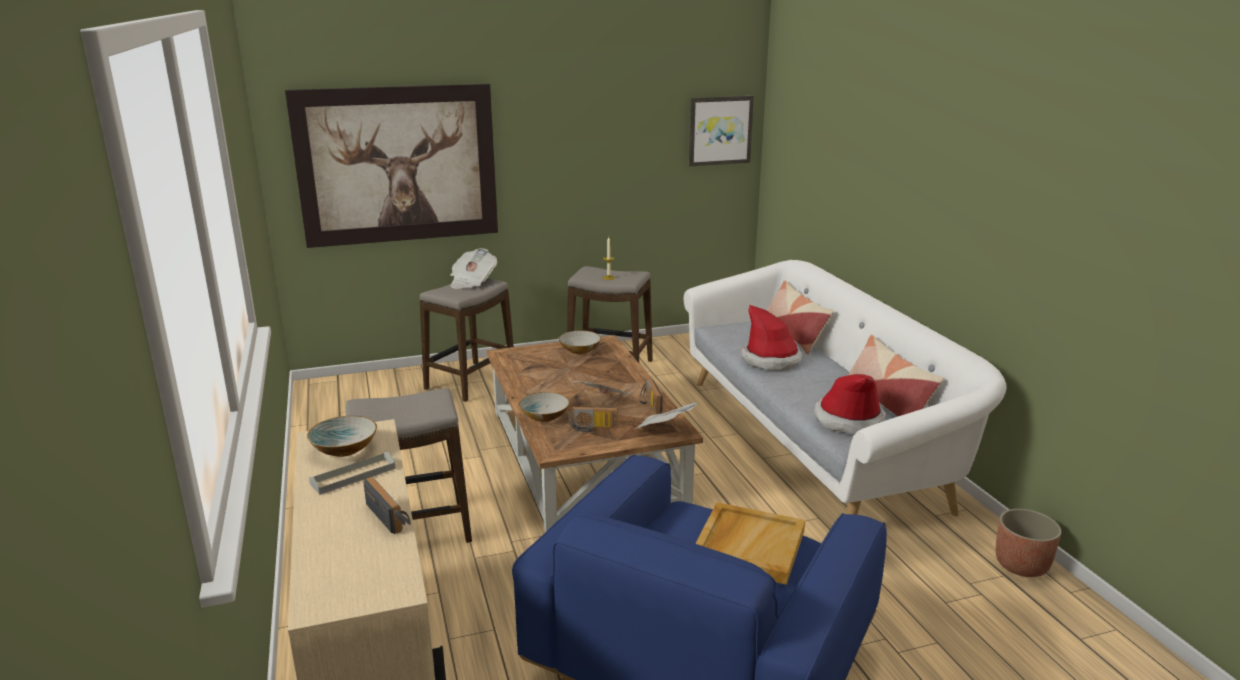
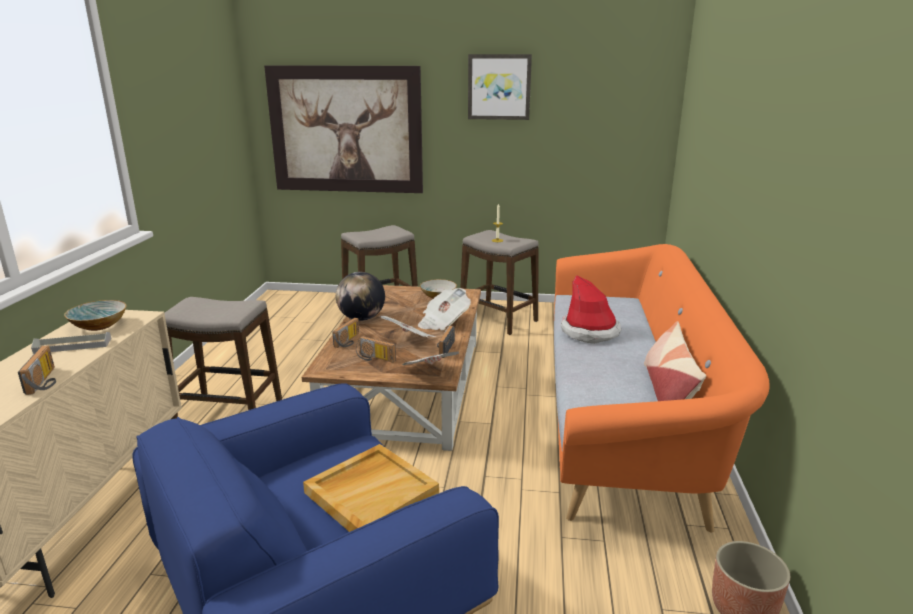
camera: 25 degrees right, 0 degrees up
newspaper [450,248,497,289] -> newspaper moved to [418,288,471,331]
bowl [519,392,570,422] -> radio [332,318,359,348]
white sofa [684,260,1007,516] -> orange sofa [554,244,770,533]
picture [689,96,754,166] -> picture moved to [468,54,532,120]
pillow [767,281,834,355] -> none
hat [814,374,886,434] -> none
none -> globe [336,272,385,321]

